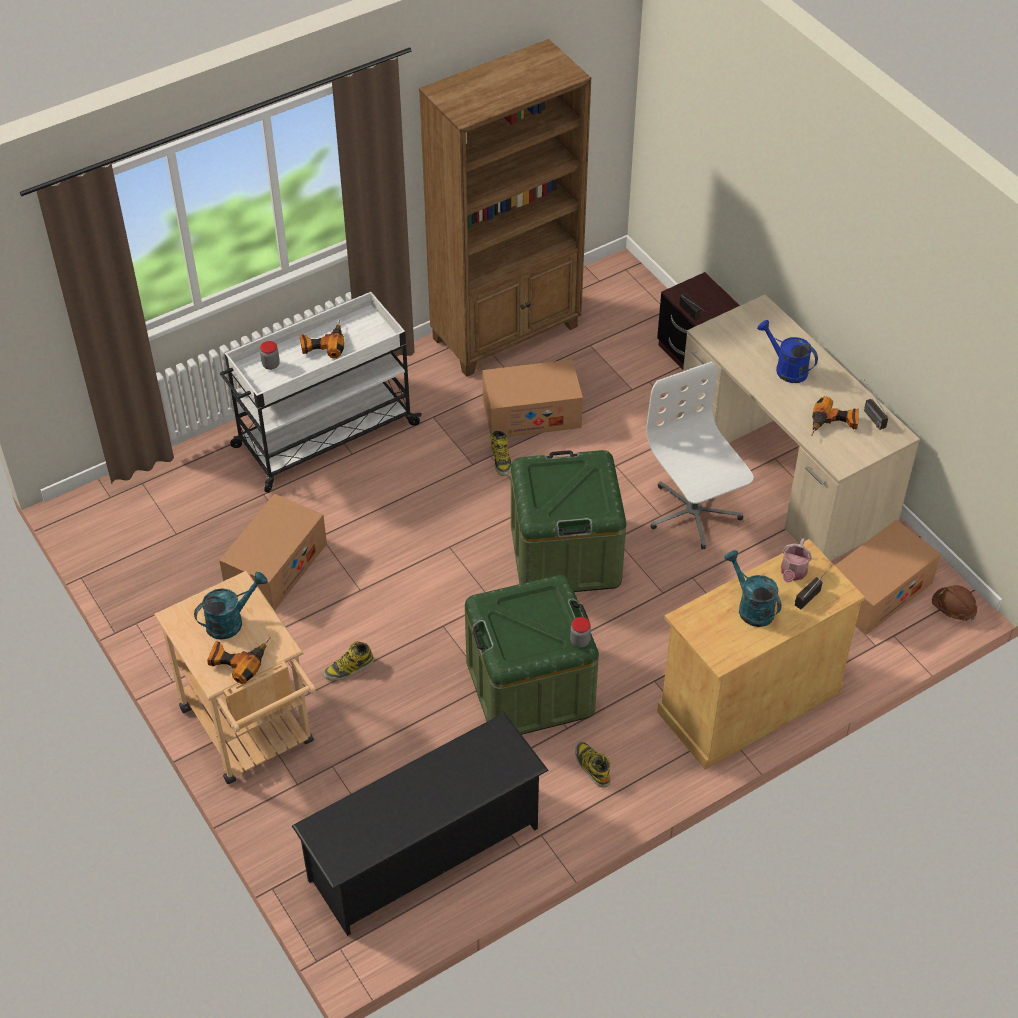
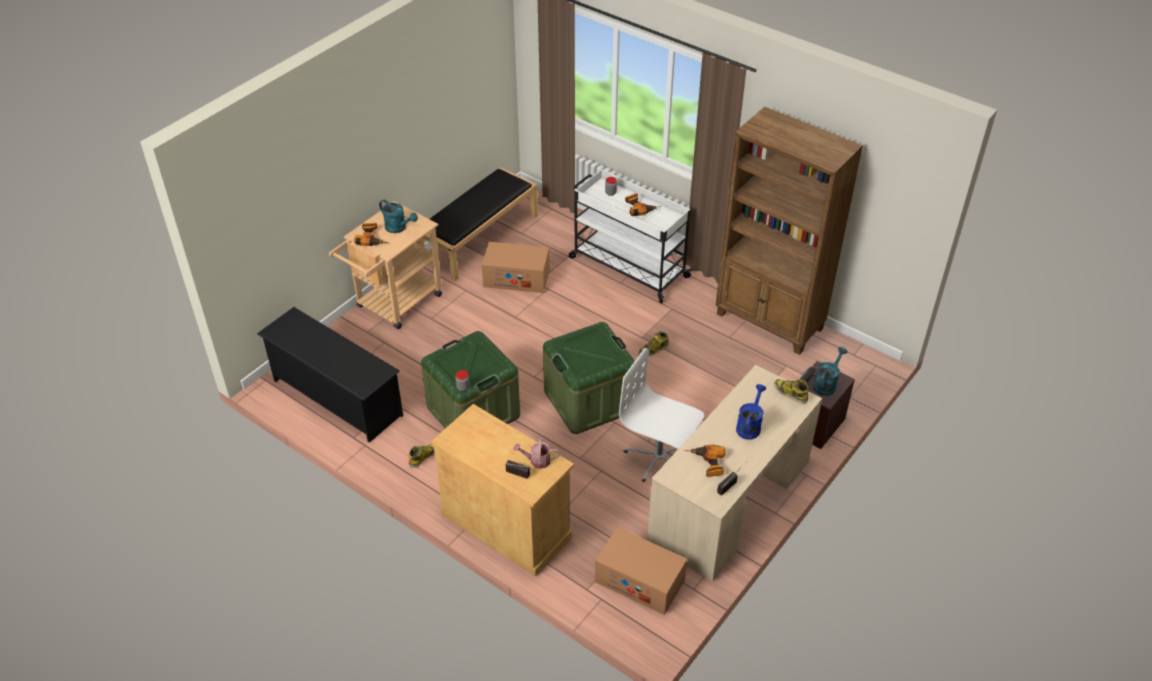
camera: 70 degrees right, 5 degrees down
boot [323,641,374,681] -> boot moved to [774,379,809,403]
cardboard box [482,359,583,437] -> none
white office chair [646,362,754,549] -> white office chair turned 105 degrees counterclockwise [619,348,704,482]
turquoise watering can [724,550,781,627] -> turquoise watering can moved to [813,347,847,396]
brown hard hat [932,585,977,621] -> none
none -> black bench [416,167,538,281]

